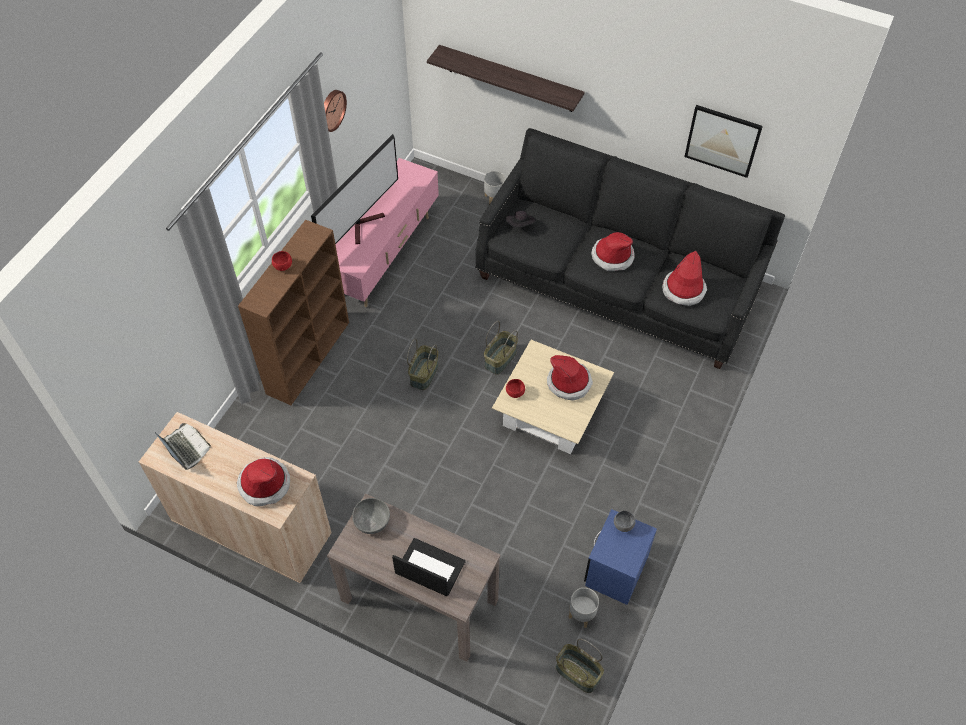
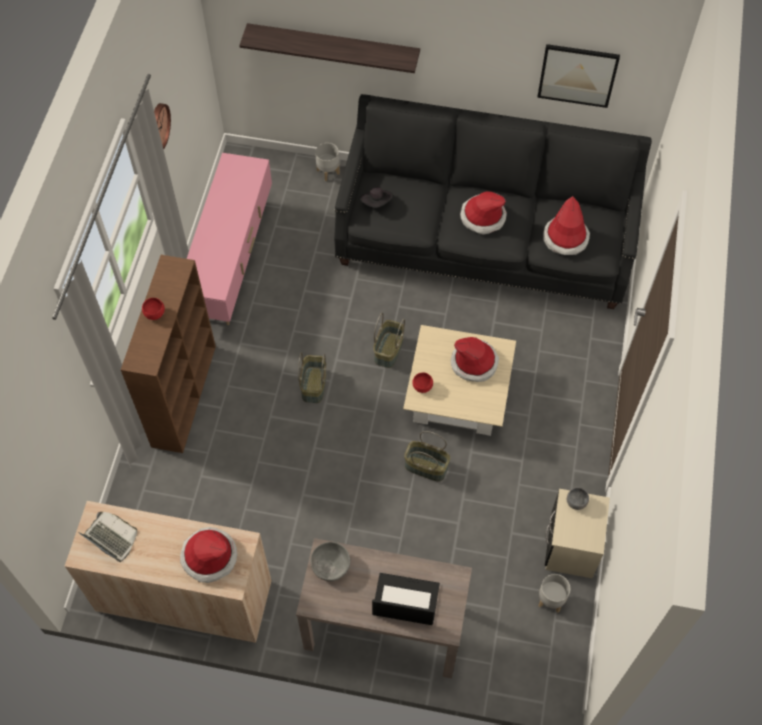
camera: 15 degrees left, 5 degrees up
television [311,134,398,245] -> none
basket [556,639,604,693] -> basket moved to [404,431,450,481]
blue nightstand [584,509,657,605] -> beige nightstand [545,489,610,578]

